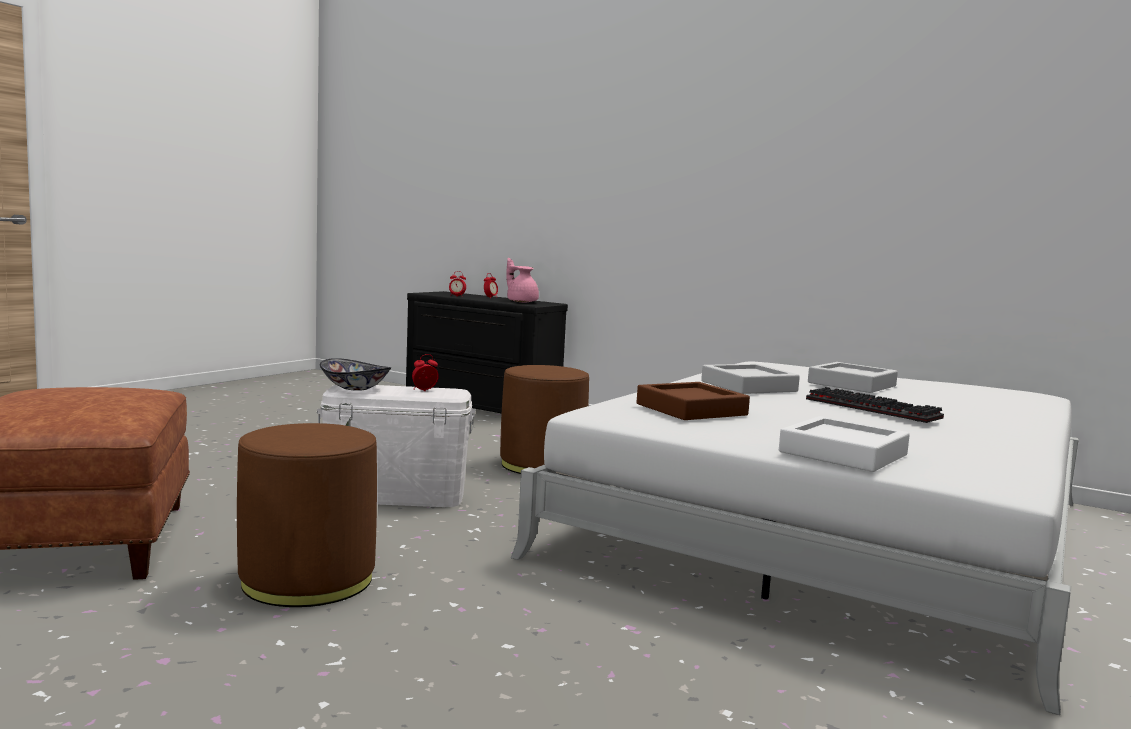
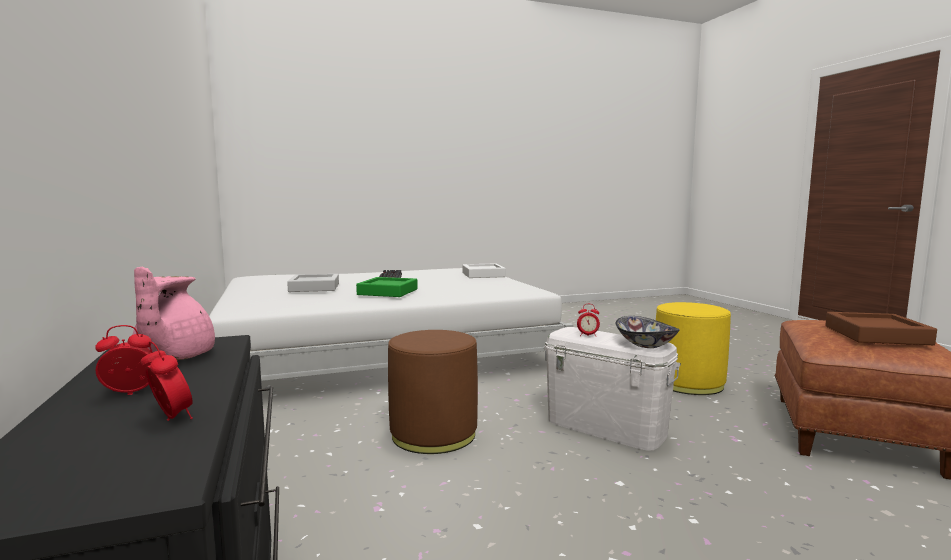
camera: 140 degrees left, 0 degrees up
brown ottoman [237,423,377,607] -> yellow ottoman [656,302,731,395]
brown tray [637,382,750,420] -> brown tray moved to [825,312,937,345]
grey tray [701,364,800,394] -> green tray [356,277,418,297]

